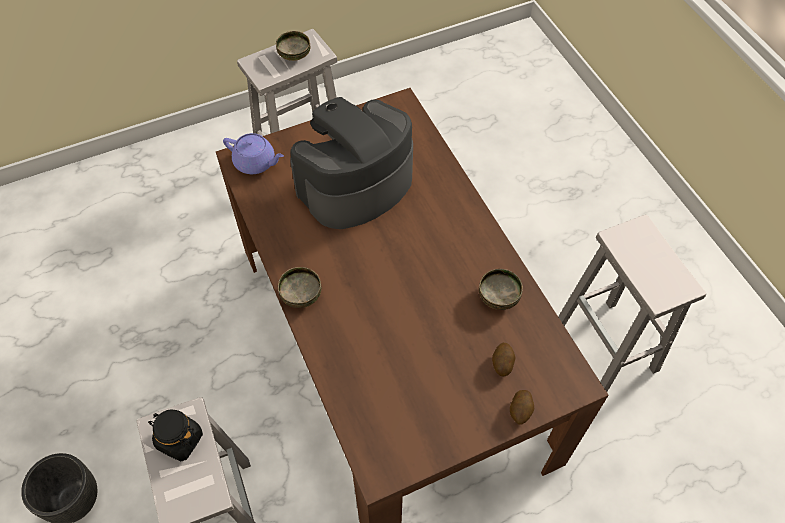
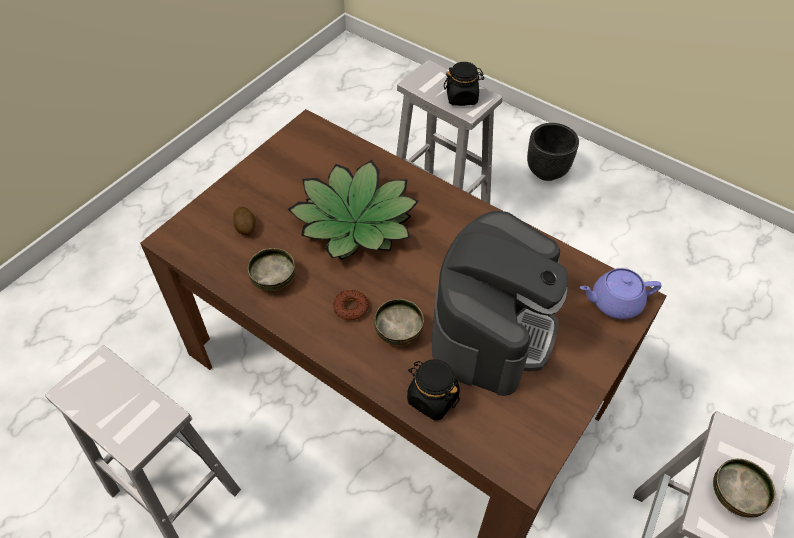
camera: 150 degrees right, 5 degrees down
bowl [278,267,321,308] -> bowl moved to [374,299,424,346]
potato [510,390,534,425] -> none
none -> potted plant [288,160,419,260]
none -> donut [333,290,369,320]
none -> black jar [407,359,460,421]

